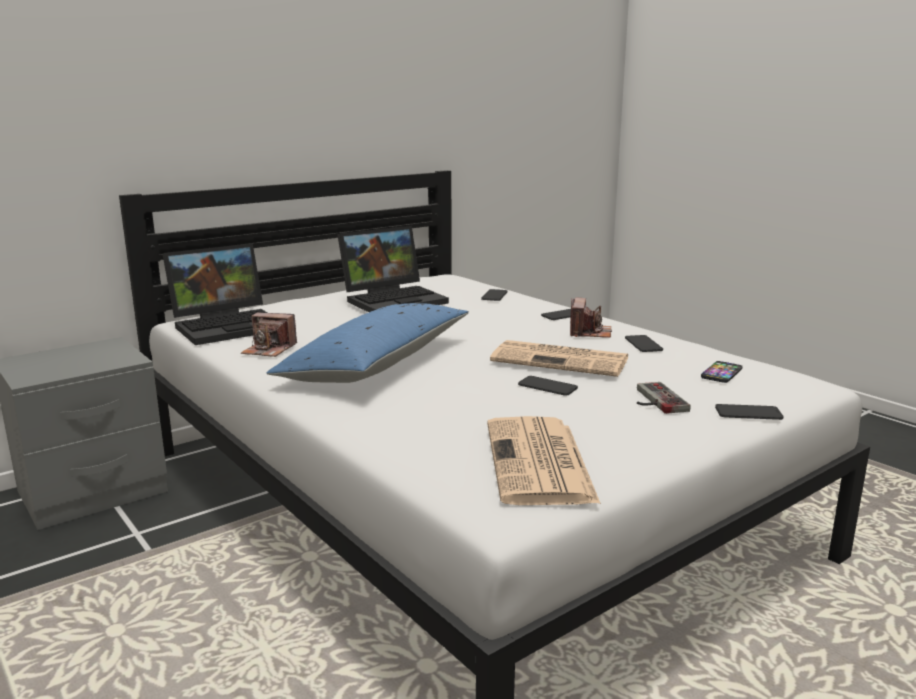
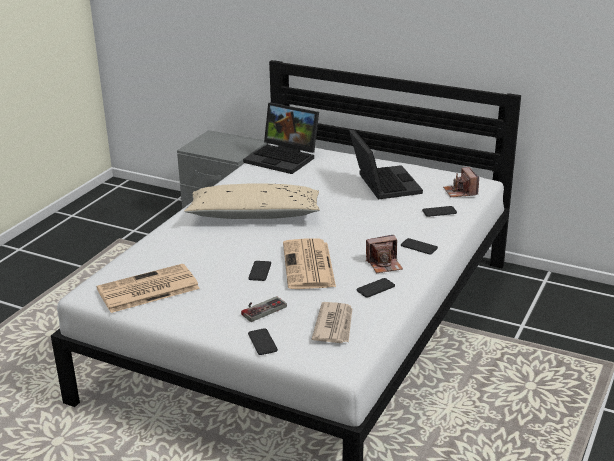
camera: 65 degrees right, 10 degrees up
camera [241,312,297,357] -> camera moved to [443,167,479,197]
blue pillow [266,303,469,383] -> beige pillow [184,183,320,219]
laptop [337,226,449,312] -> laptop turned 135 degrees counterclockwise [349,129,423,200]
phone [701,361,743,383] -> newspaper [312,302,353,343]

